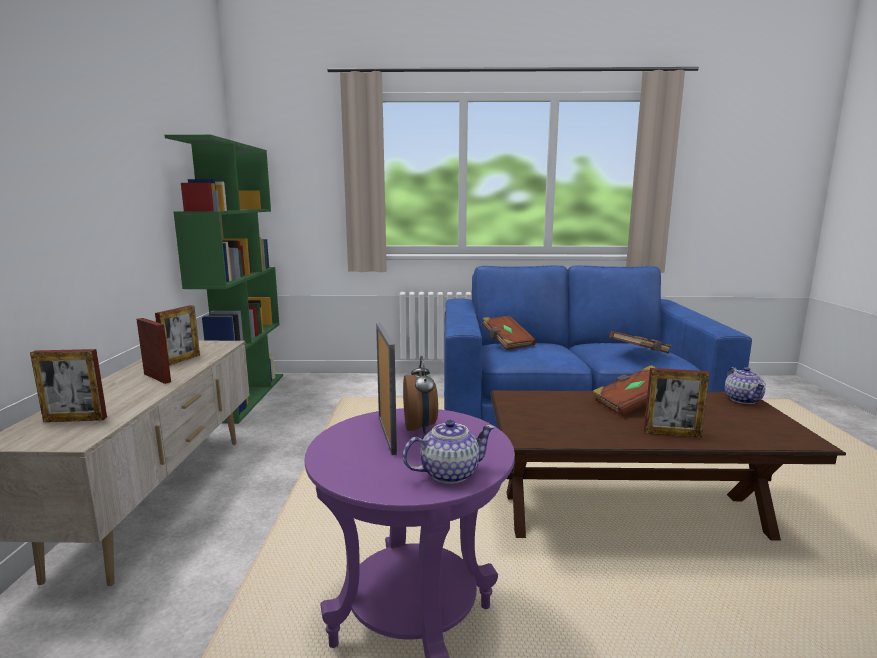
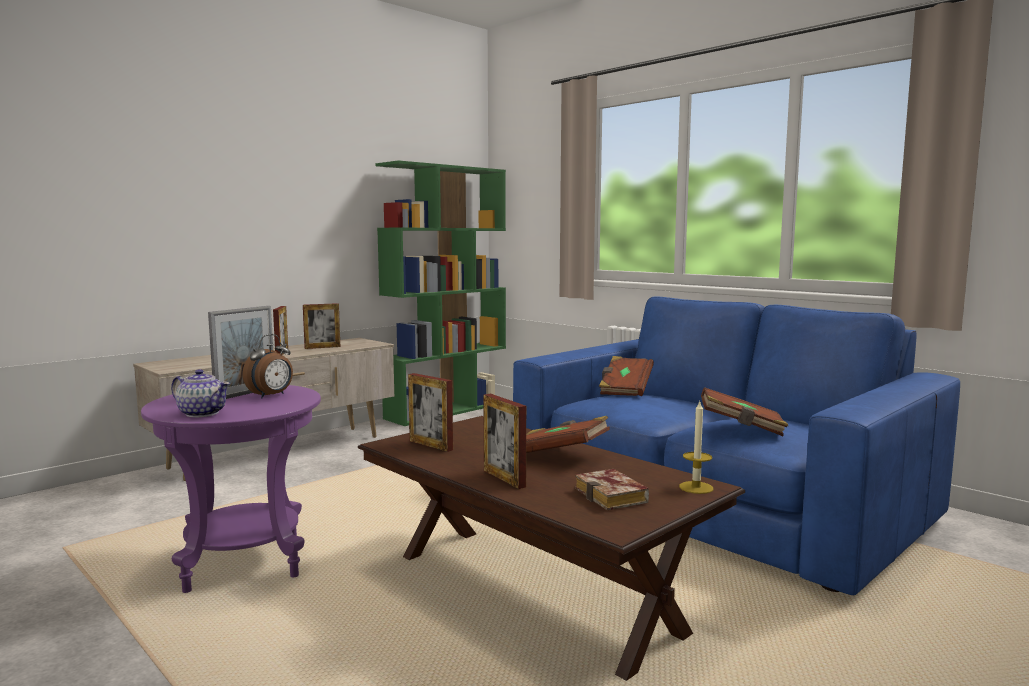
camera: 45 degrees right, 5 degrees down
picture frame [30,349,107,422] -> picture frame moved to [408,373,453,452]
teapot [725,367,766,404] -> candle [679,402,713,494]
none -> book [575,469,649,510]

